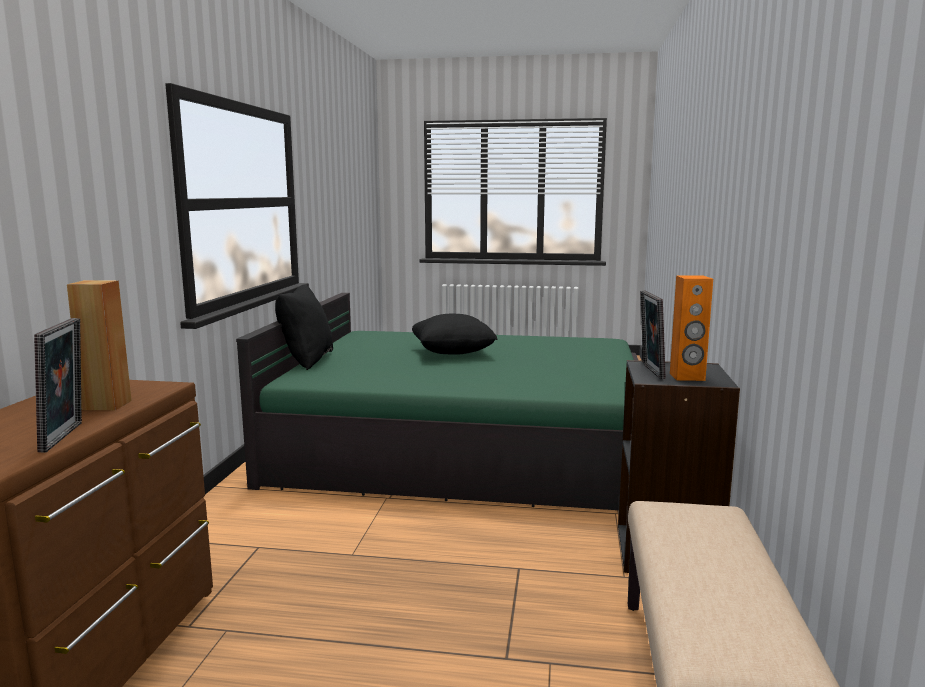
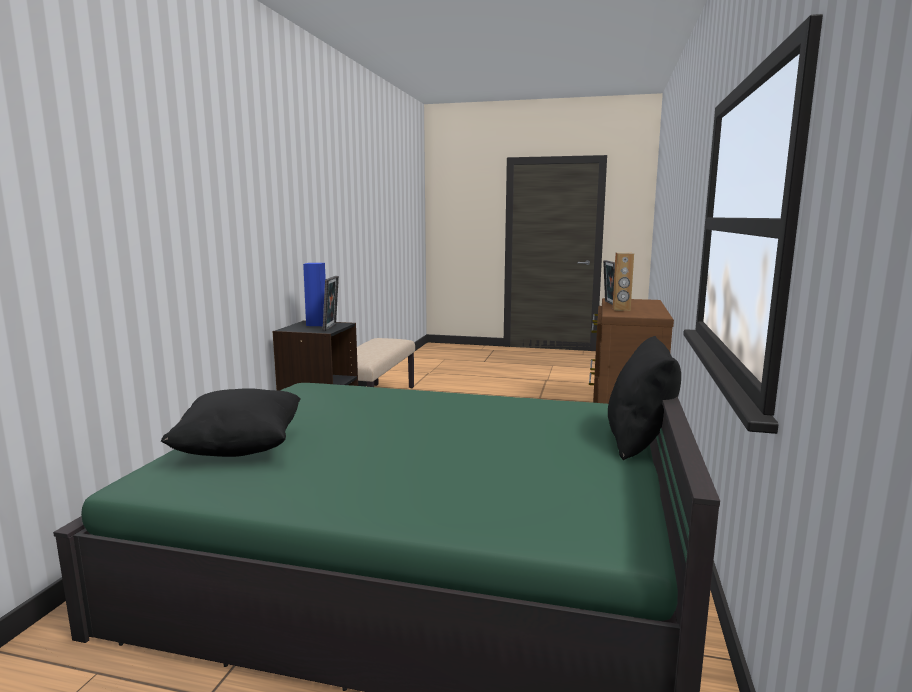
camera: 175 degrees left, 0 degrees up
black pillow [412,313,498,355] -> black pillow moved to [160,388,301,457]
orange speaker [670,276,713,381] -> blue speaker [303,263,326,326]

